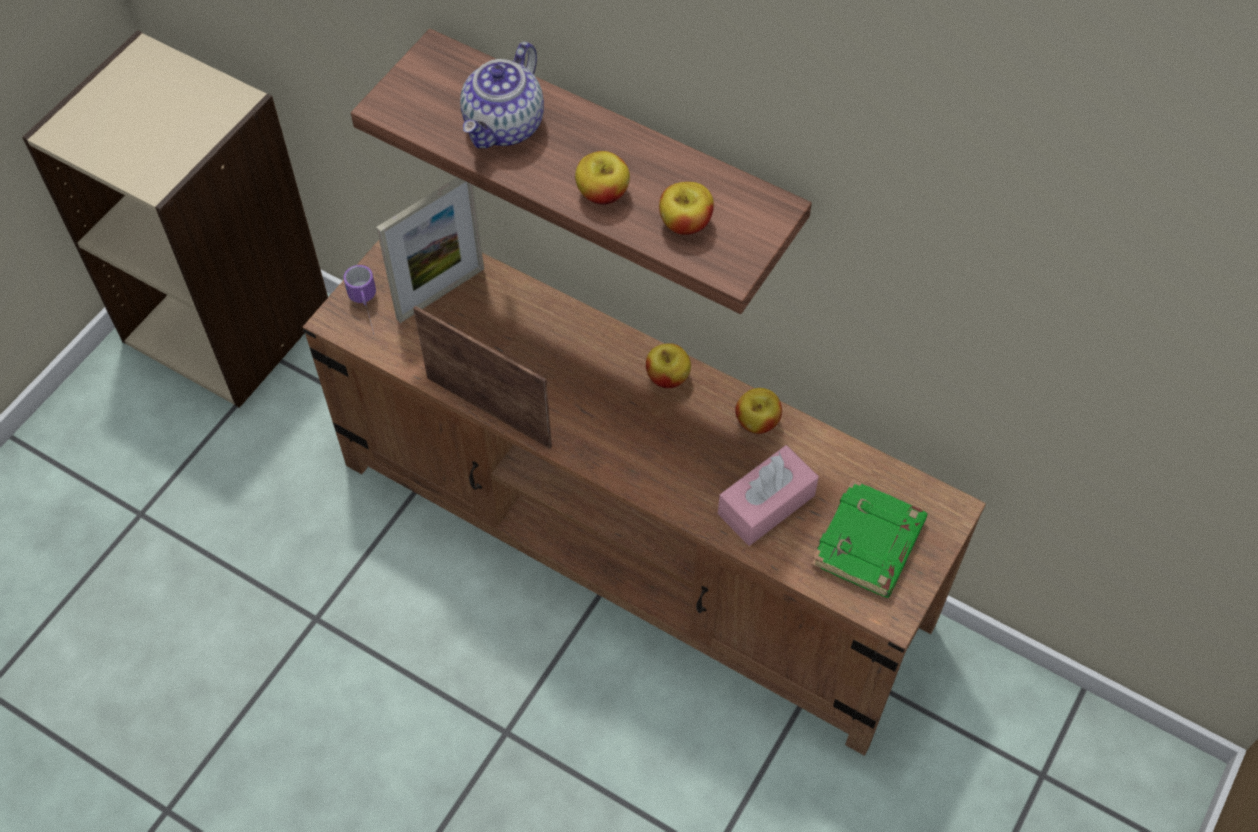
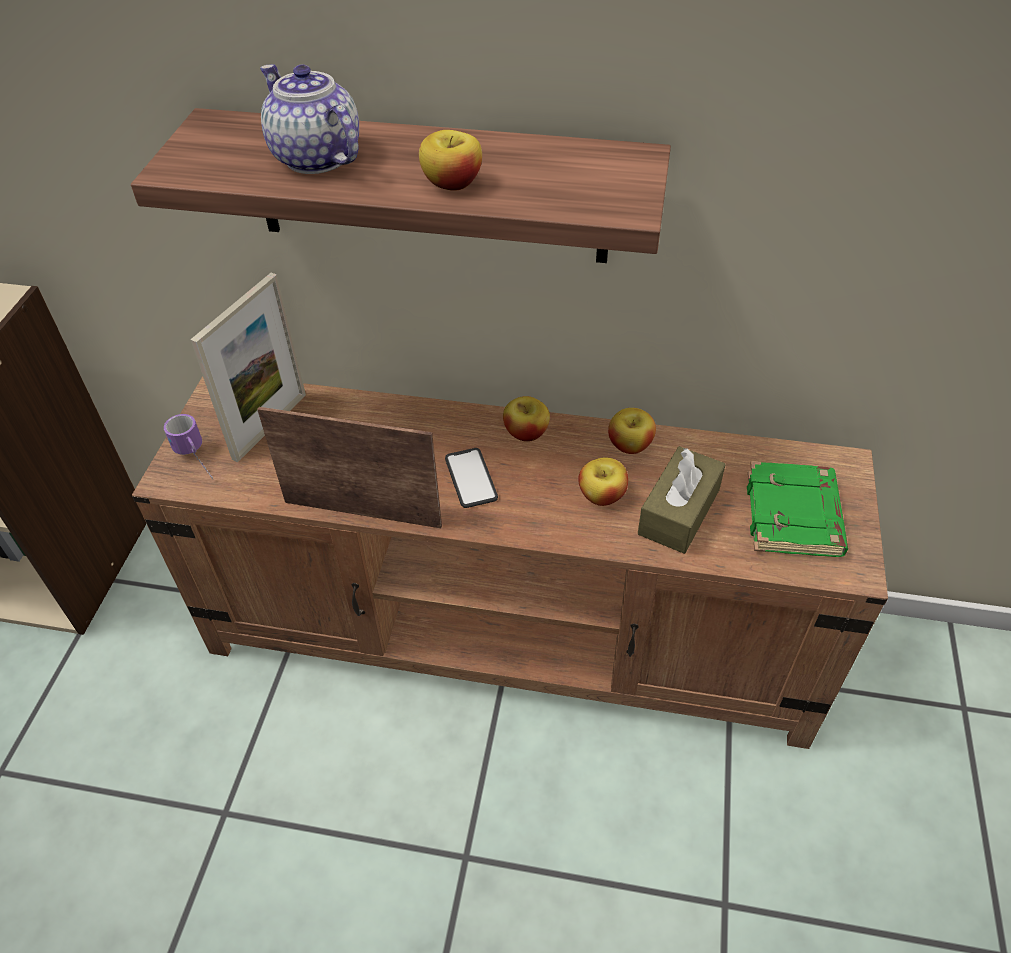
camera: 20 degrees left, 10 degrees down
teapot [460,42,544,148] -> teapot turned 135 degrees clockwise [260,64,359,174]
apple [659,182,714,235] -> apple moved to [578,458,628,506]
pink tissue box [718,445,819,546] -> brown tissue box [638,446,726,554]
none -> phone [445,448,498,508]

